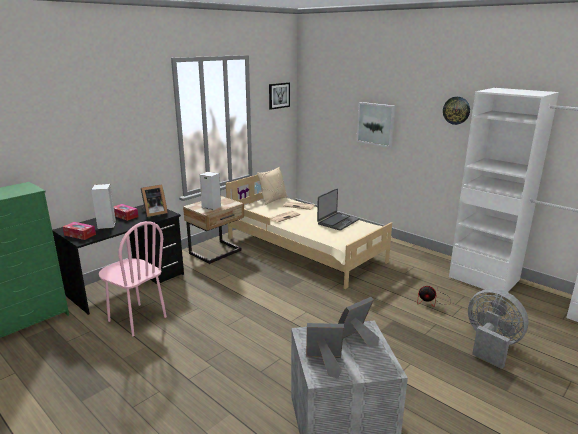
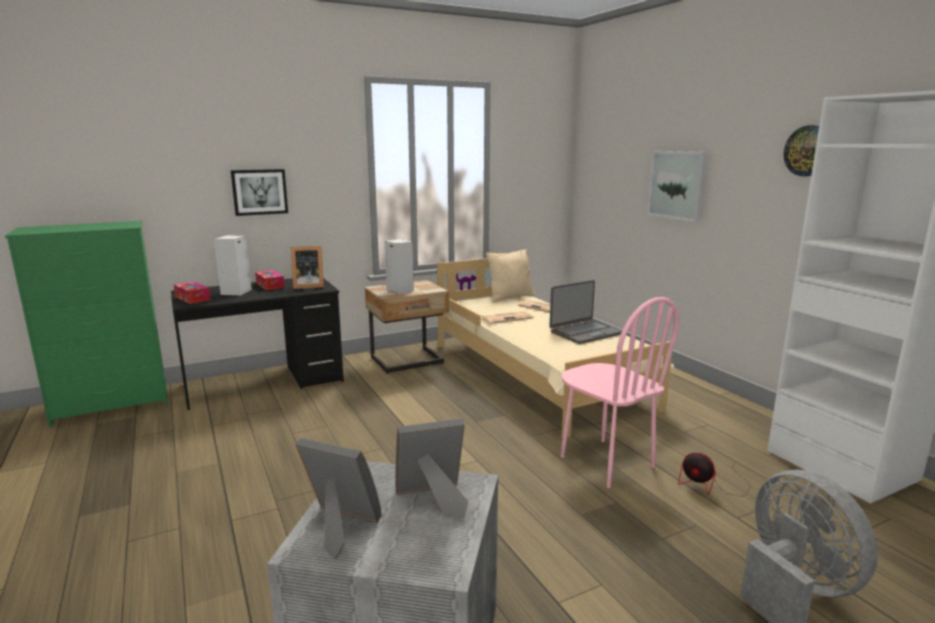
camera: 20 degrees right, 5 degrees down
pink chair [99,221,167,337] -> pink chair moved to [561,297,679,488]
picture [269,82,290,110] -> picture moved to [231,169,288,216]

